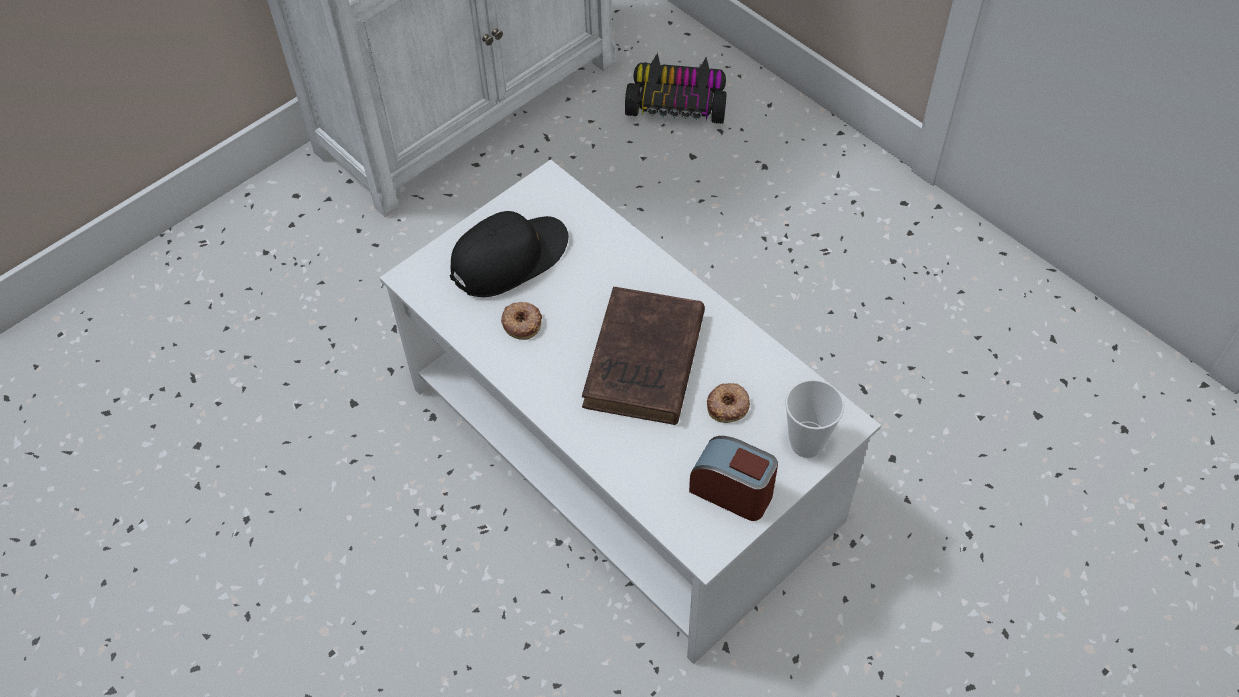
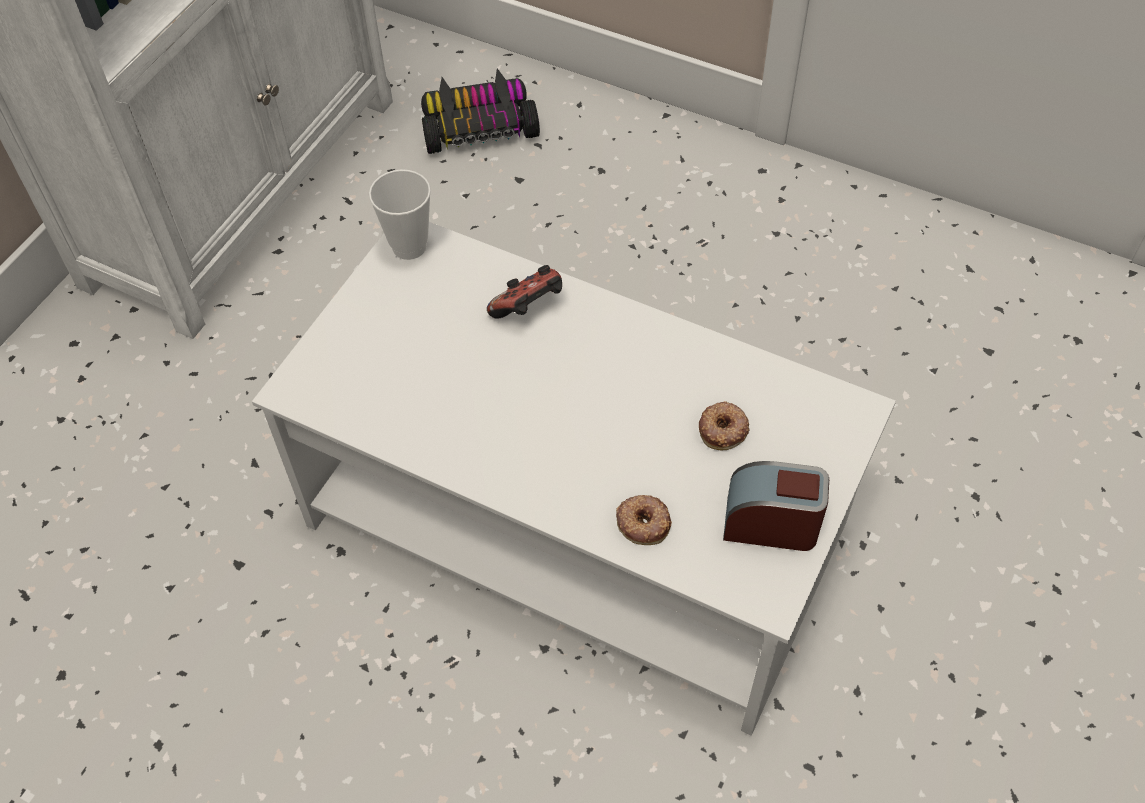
camera: 20 degrees left, 0 degrees up
black cap [450,211,568,297] -> none
donut [501,302,542,340] -> donut moved to [616,495,672,545]
brown book [582,287,705,425] -> none
cup [785,379,844,458] -> cup moved to [369,169,431,260]
none -> game controller [487,265,562,318]

